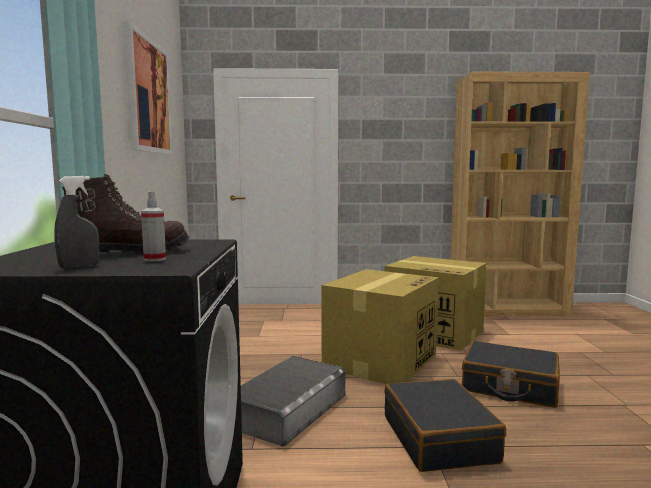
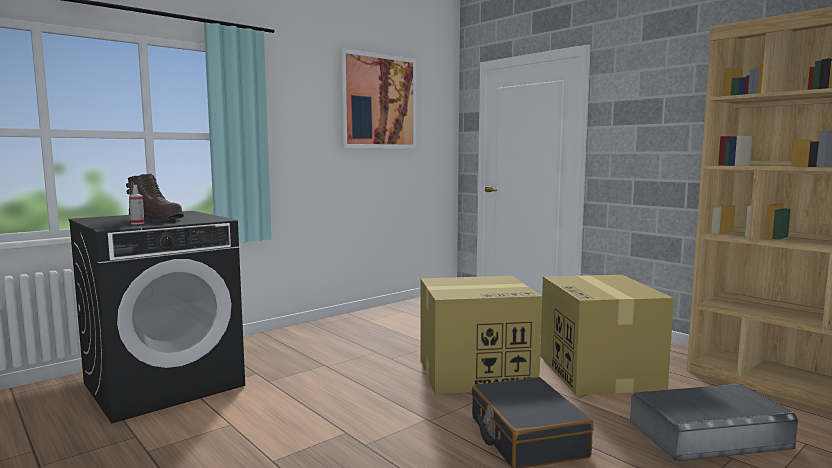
camera: 50 degrees right, 0 degrees up
grey spray bottle [54,176,99,269] -> none
grey storage box [241,356,345,447] -> grey storage box moved to [630,384,798,461]
black suitcase [384,379,506,472] -> none

